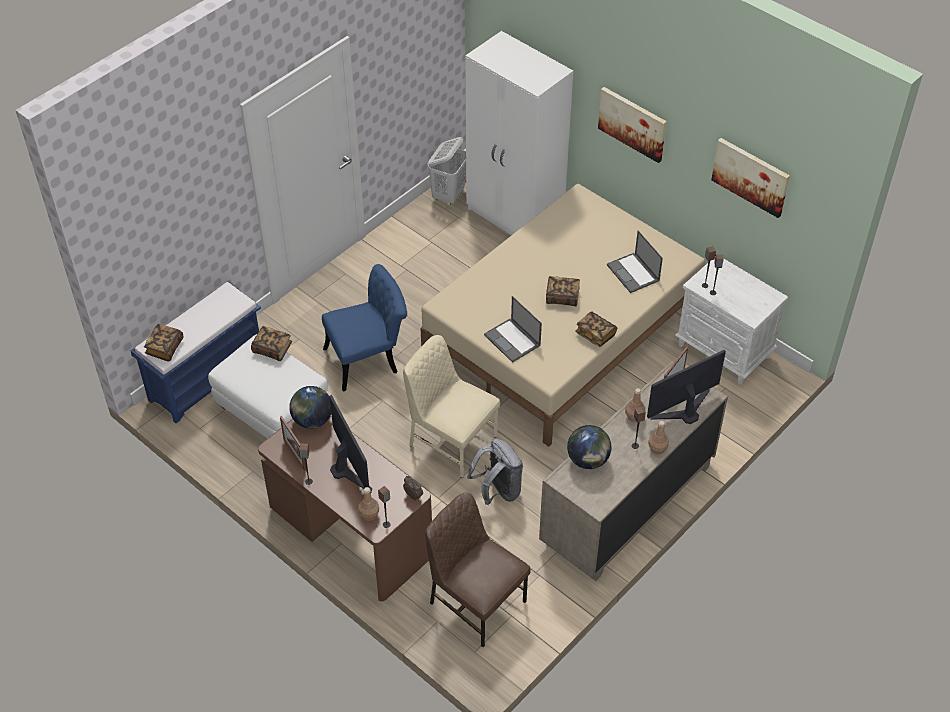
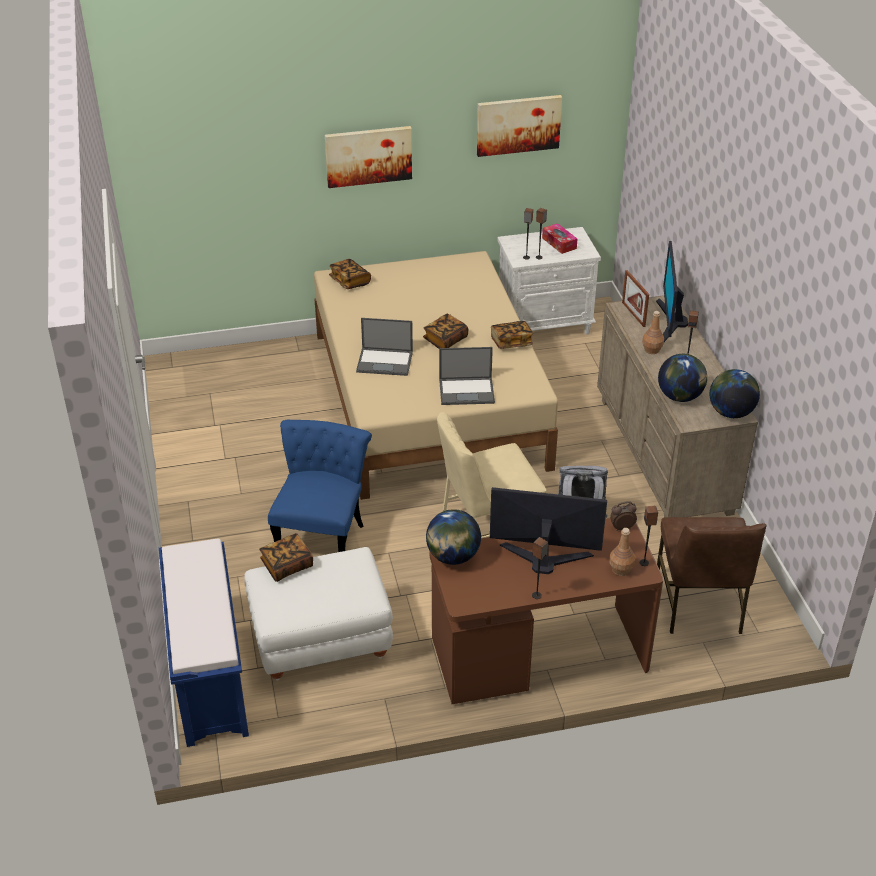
camera: 55 degrees left, 10 degrees down
book [144,324,184,361] -> book moved to [329,259,371,289]
picture frame [280,416,306,471] -> none
brown chair [425,493,531,647] -> brown chair turned 75 degrees counterclockwise [657,517,767,634]
white laundry basket [428,137,466,204] -> none
white wardrobe [465,31,573,235] -> none
laptop [607,231,663,293] -> laptop moved to [356,318,413,376]
brown bottle [648,421,669,455] -> none
none -> tissue box [542,223,577,254]
none -> globe [710,369,760,418]

